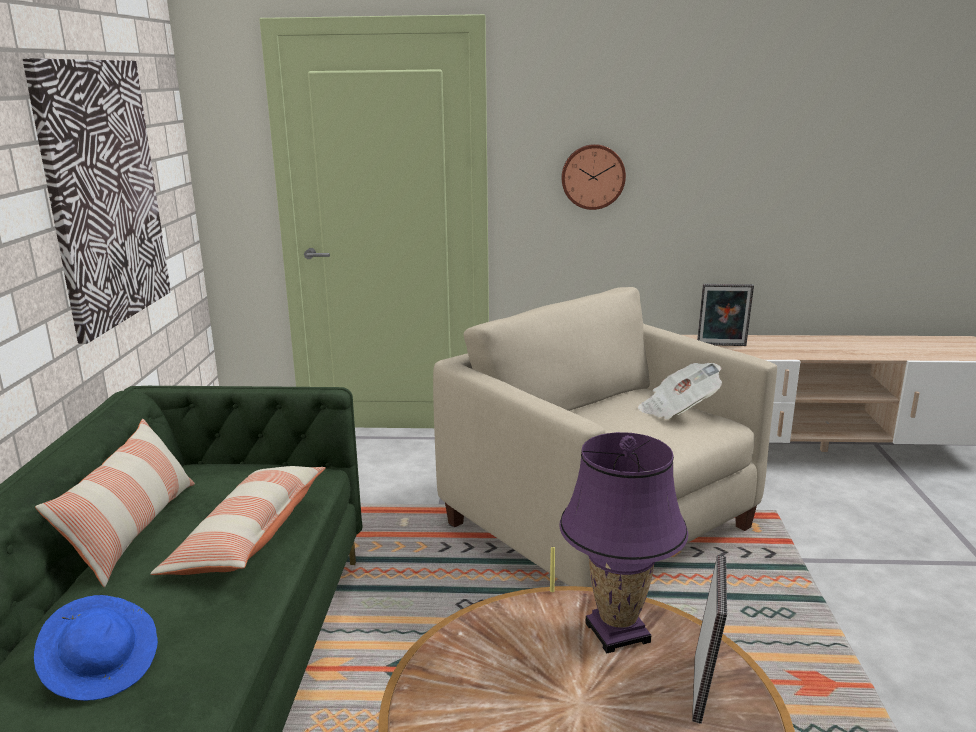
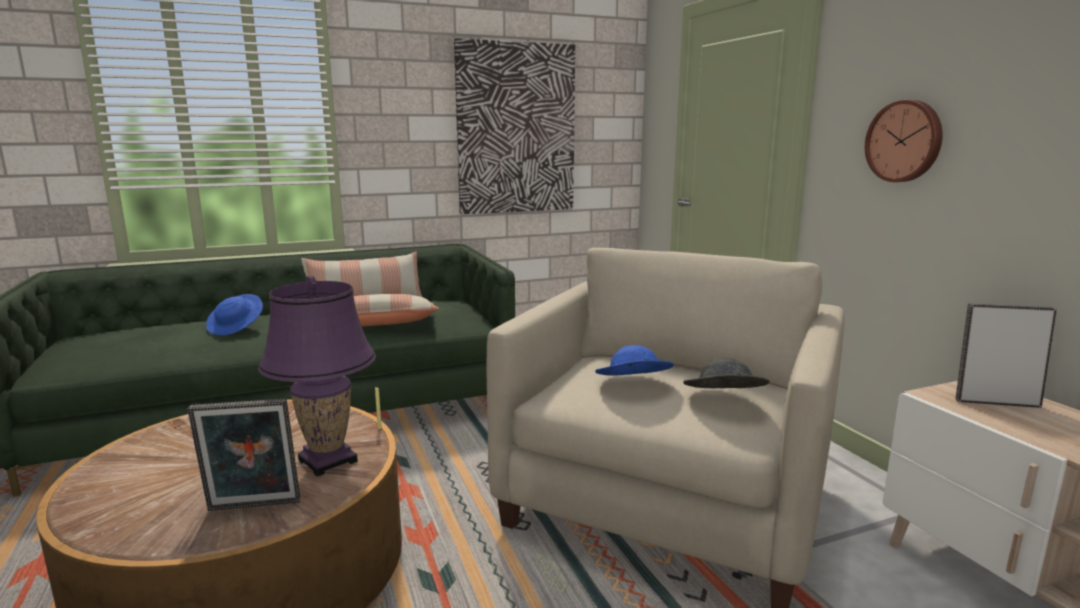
camera: 65 degrees right, 5 degrees down
newspaper [638,363,722,419] -> grey hat [683,358,770,388]
picture frame [697,284,754,346] -> picture frame turned 120 degrees clockwise [956,304,1057,408]
none -> blue hat [595,345,674,376]

